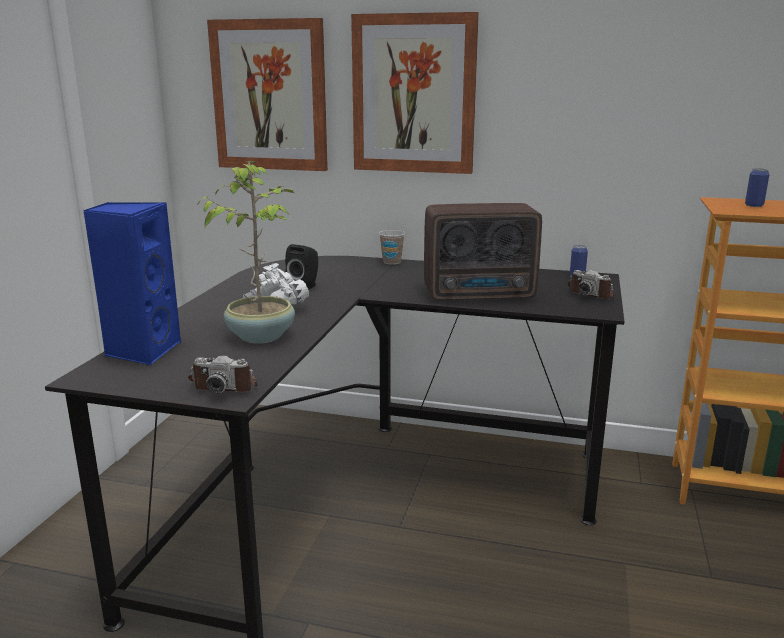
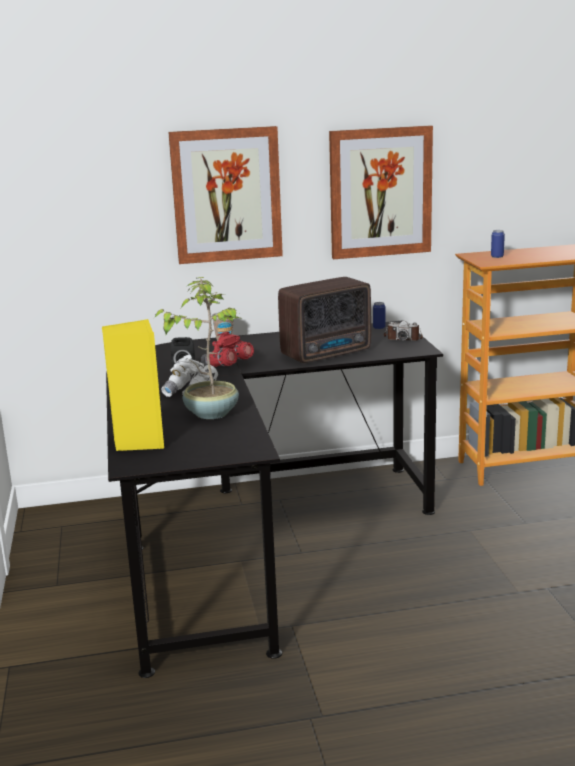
camera: 25 degrees left, 0 degrees up
blue speaker [83,202,181,365] -> yellow speaker [102,319,164,451]
camera [188,355,258,393] -> none
picture [207,18,328,171] -> picture moved to [329,125,433,259]
none -> red binoculars [201,332,254,367]

